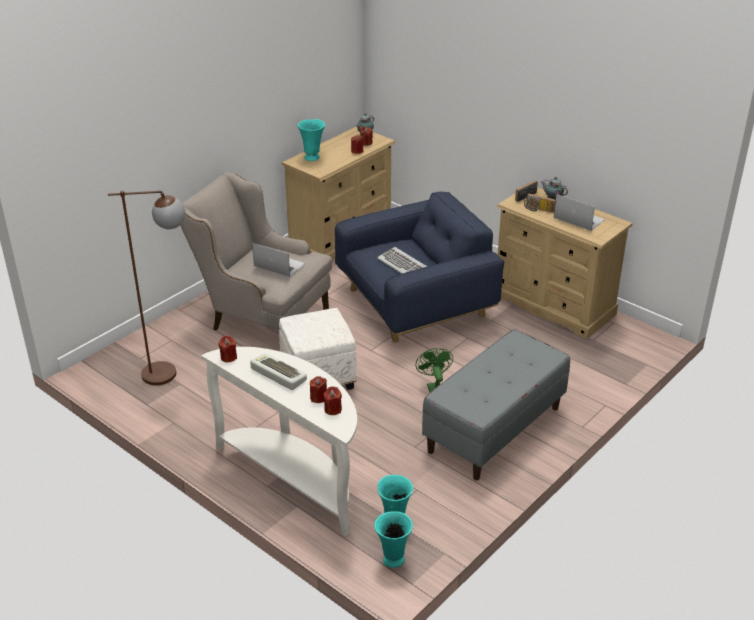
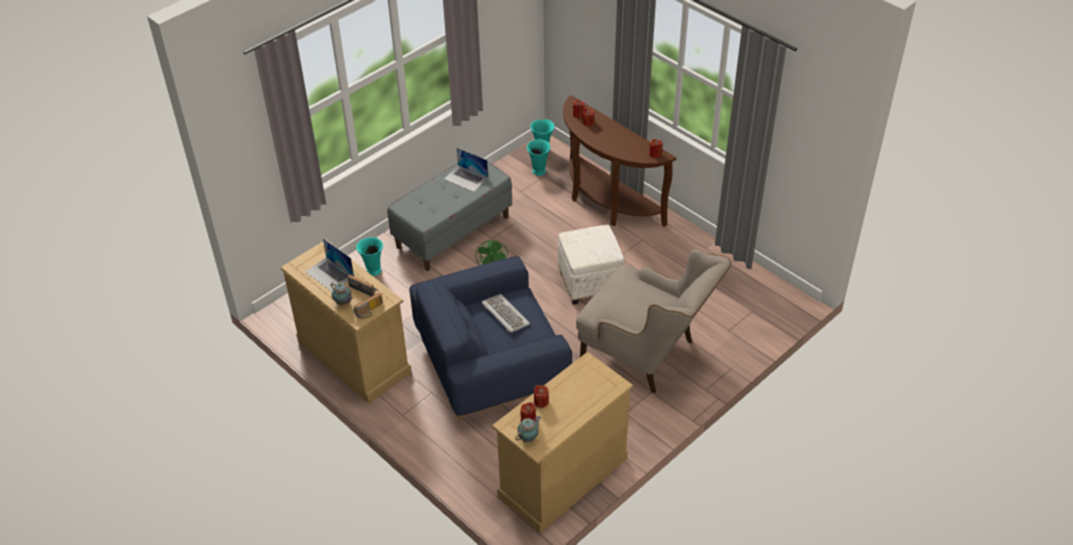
camera: 175 degrees left, 10 degrees up
brown floor lamp [108,190,186,385] -> none
white console table [201,347,357,536] -> brown console table [563,95,676,227]
keyboard [250,353,307,390] -> none
laptop [252,243,305,277] -> laptop moved to [444,148,488,192]
turquoise vase [298,119,325,161] -> turquoise vase moved to [356,237,383,276]

